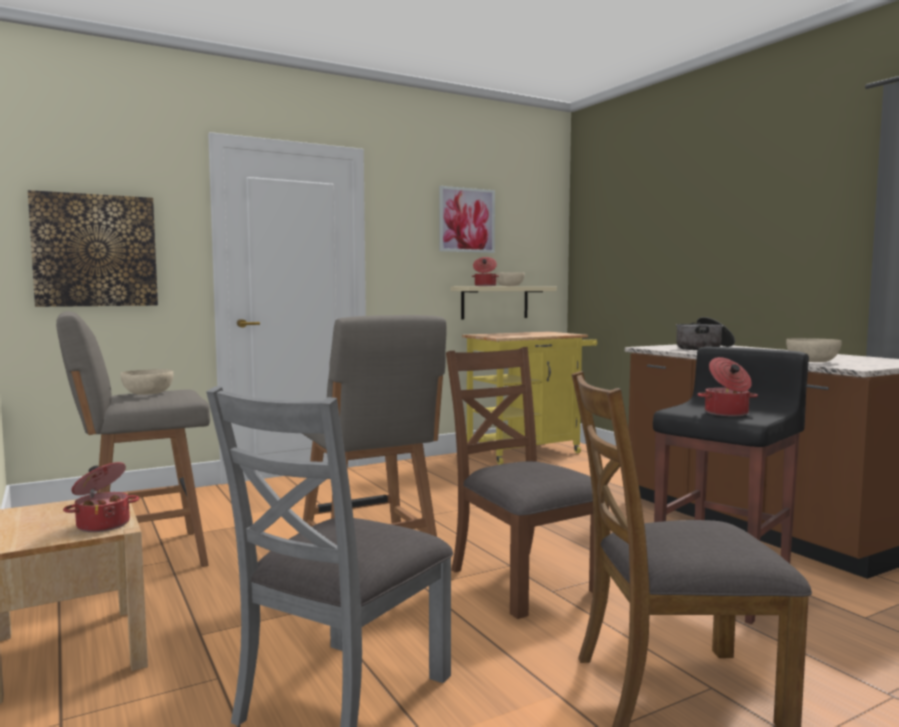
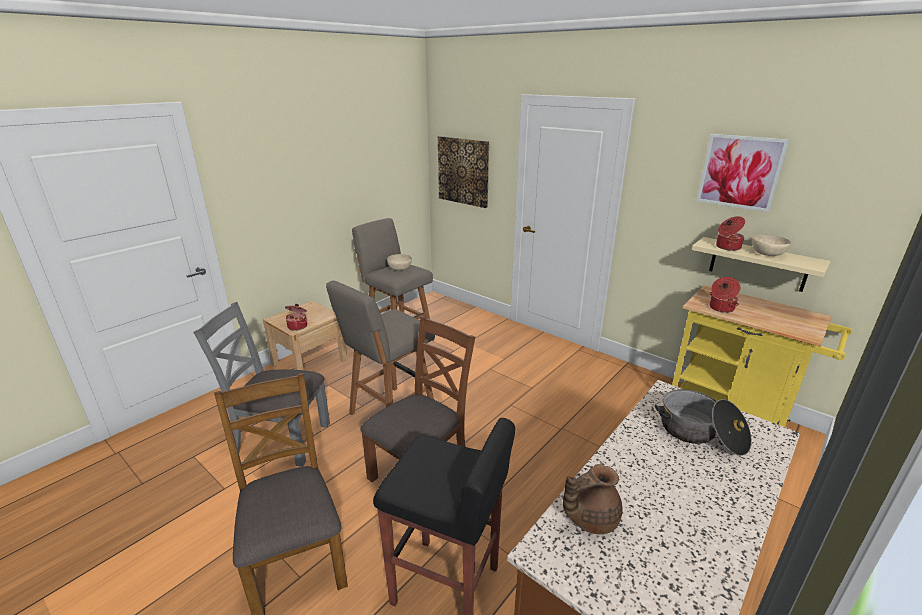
camera: 70 degrees right, 20 degrees up
cooking pot [697,357,758,416] -> cooking pot moved to [710,277,740,313]
beige bowl [786,338,841,362] -> brown teapot [563,464,622,535]

